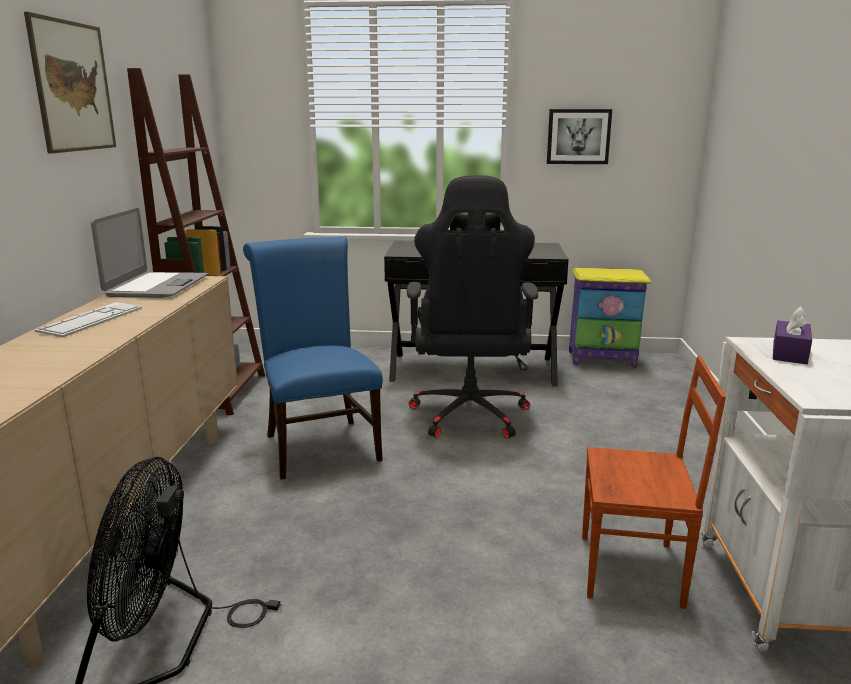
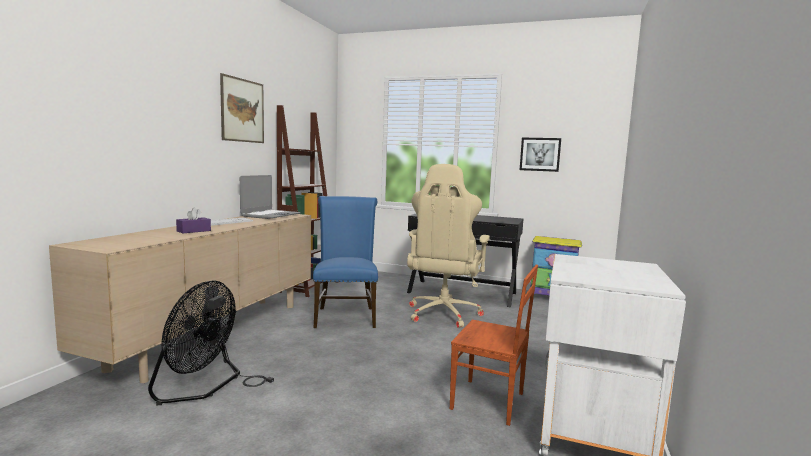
camera: 15 degrees right, 10 degrees down
black office chair [407,175,538,438] -> beige office chair [407,164,490,328]
purple tissue box [773,307,812,364] -> purple tissue box moved to [176,208,211,233]

